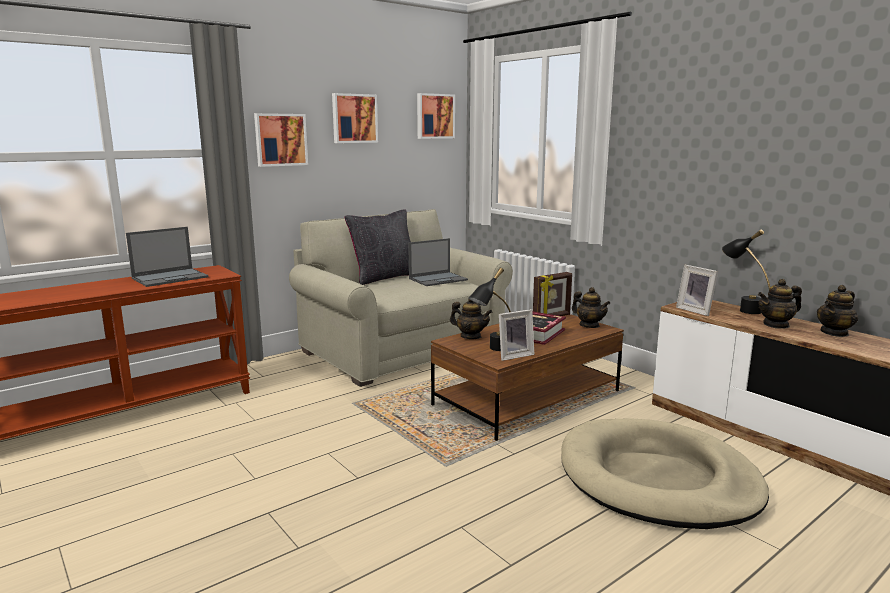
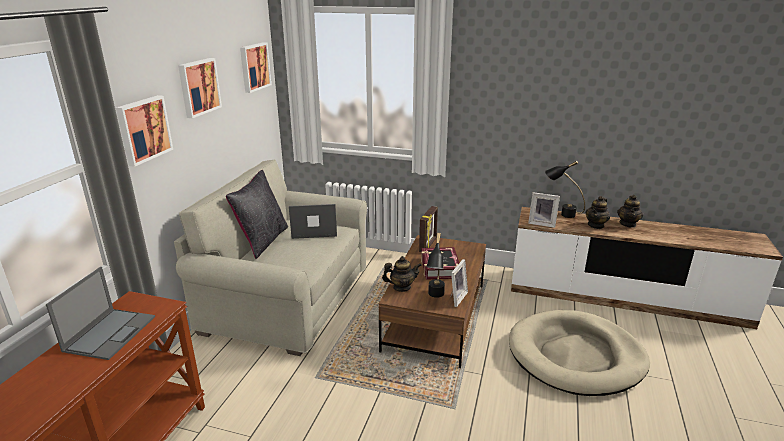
camera: 35 degrees left, 10 degrees up
laptop [408,238,468,286] -> laptop turned 120 degrees counterclockwise [289,204,337,239]
teapot [572,287,610,328] -> none

